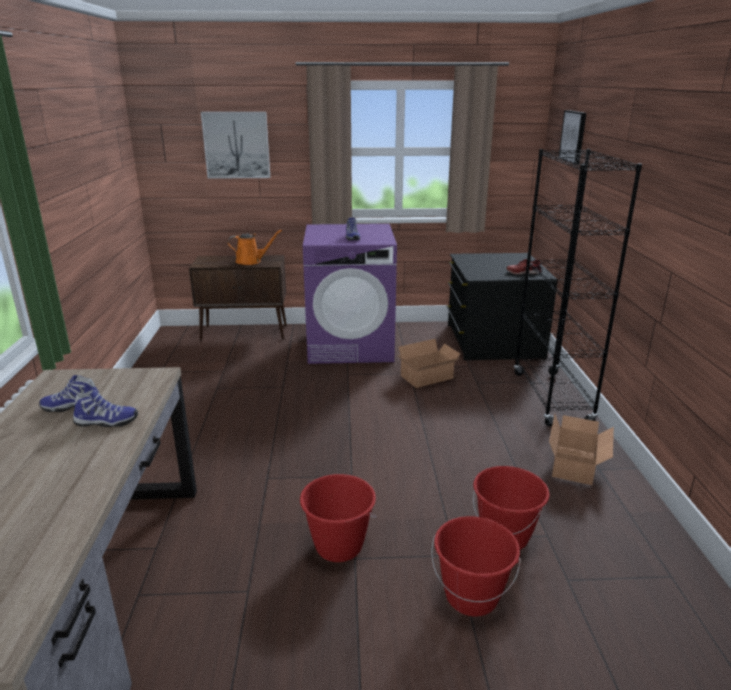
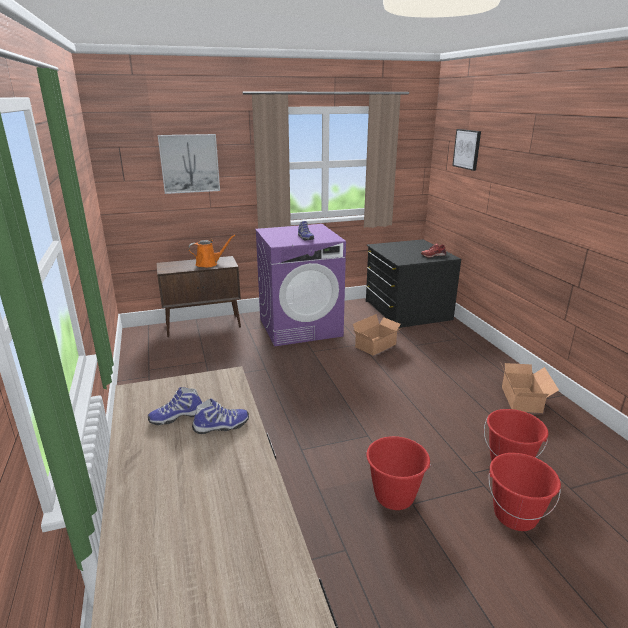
camera: 15 degrees left, 0 degrees up
black bookcase [513,149,642,426] -> none

